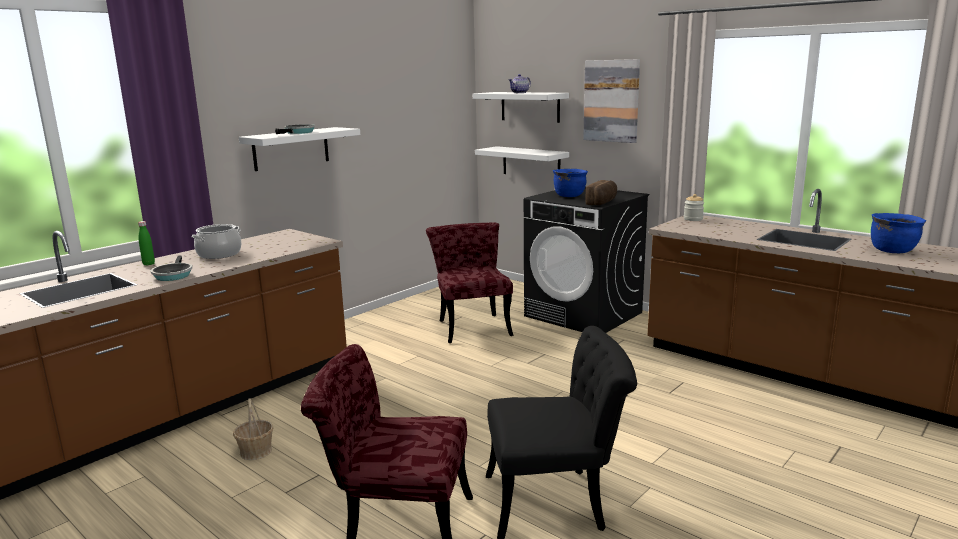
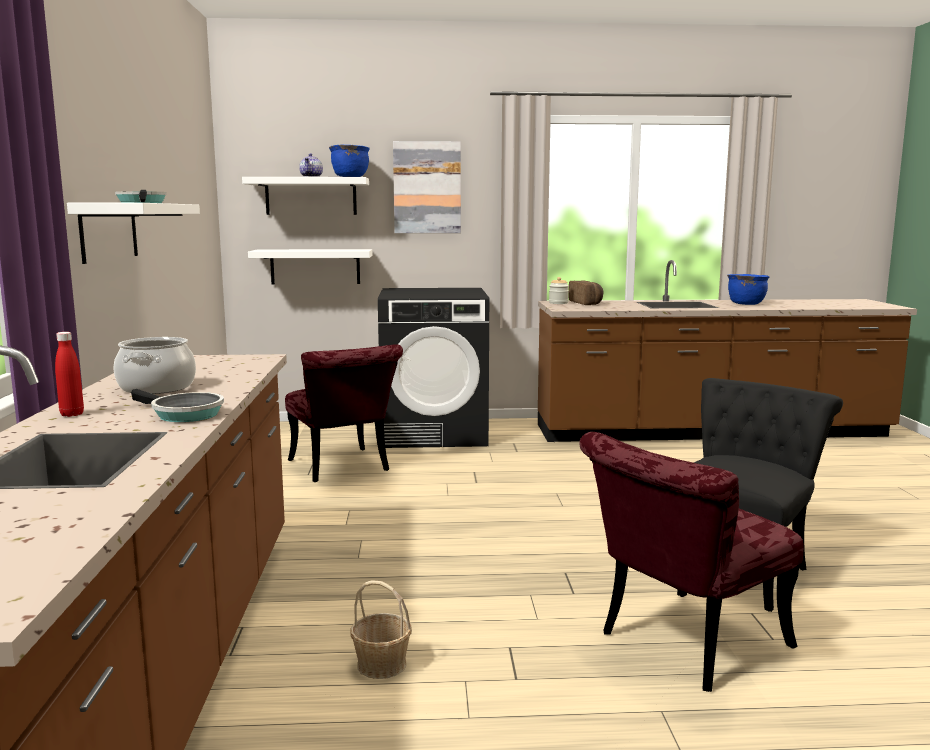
camera: 45 degrees left, 5 degrees down
green bottle [138,221,155,265] -> red bottle [55,332,84,417]
red chair [426,222,514,343] -> red chair turned 150 degrees counterclockwise [285,344,403,482]
blue cooking pot [553,169,588,197] -> blue cooking pot moved to [329,144,370,177]
bread [585,180,617,205] -> bread moved to [568,280,604,305]

